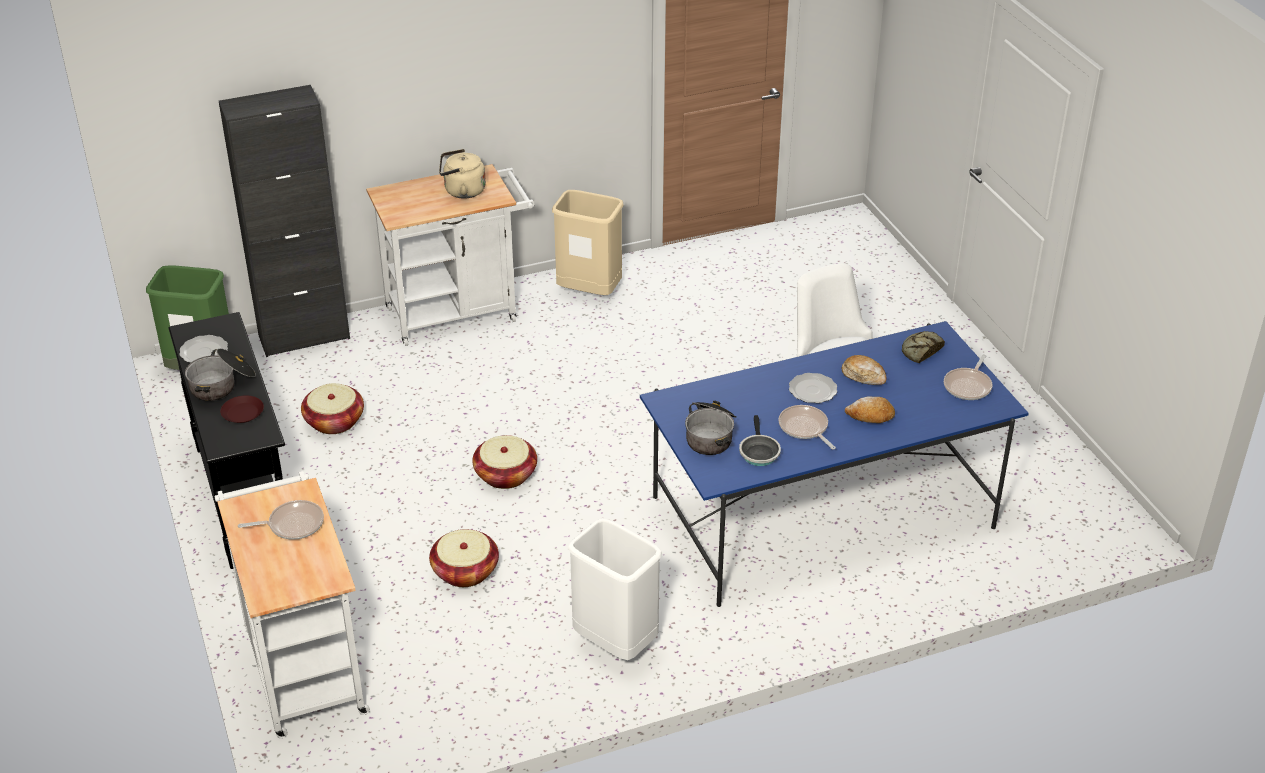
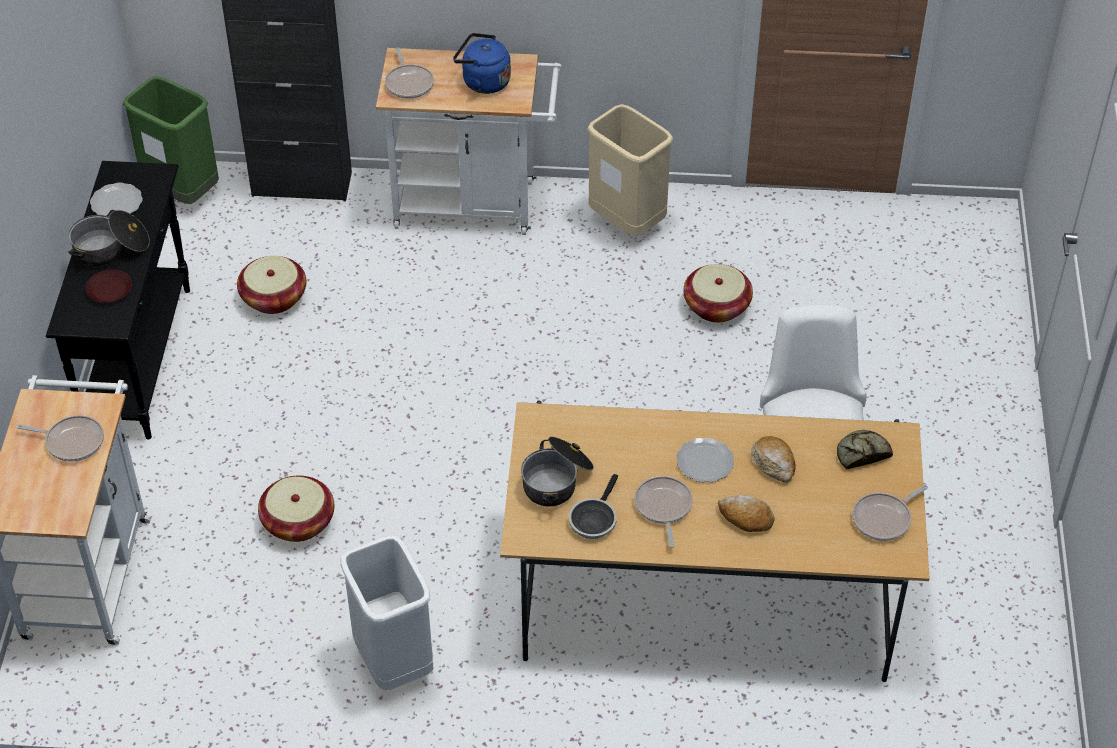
camera: 25 degrees right, 10 degrees up
beige kettle [439,149,486,199] -> blue kettle [453,33,511,94]
basket [472,435,537,489] -> basket moved to [683,264,753,323]
blue dining table [640,321,1029,607] -> beige dining table [500,400,930,682]
none -> frying pan [385,47,434,99]

